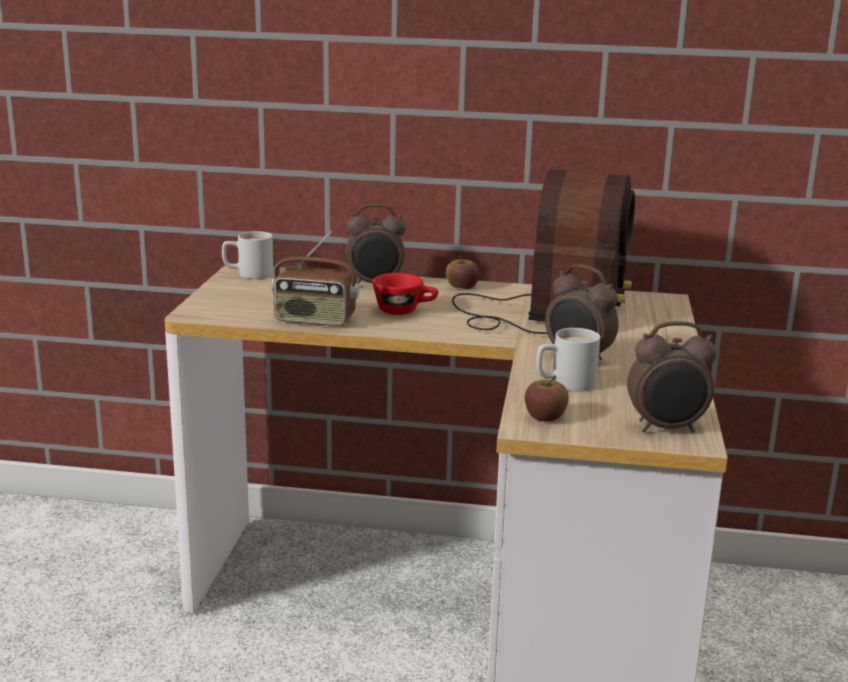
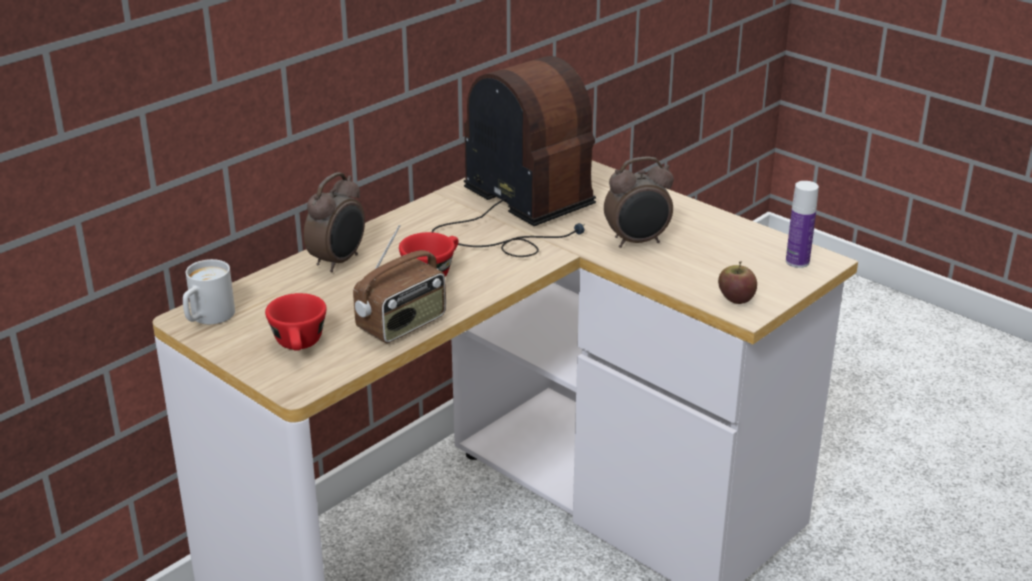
camera: 55 degrees left, 10 degrees up
apple [446,255,479,289] -> none
white mug [536,328,600,392] -> none
alarm clock [627,321,717,433] -> bottle [786,181,819,268]
none -> red cup [265,293,327,350]

